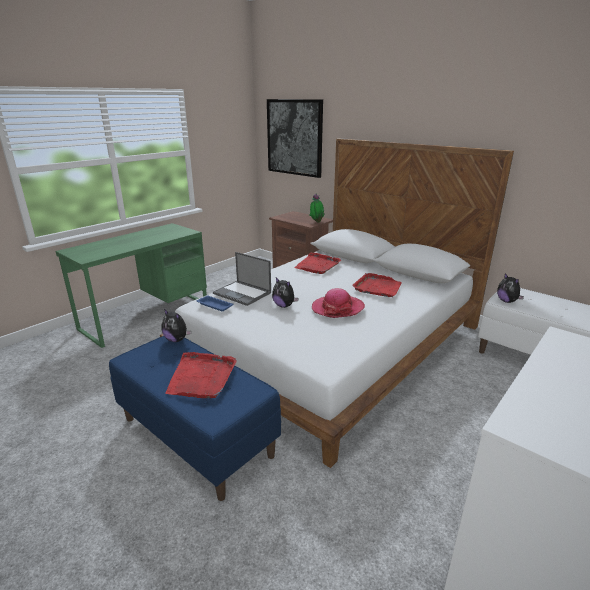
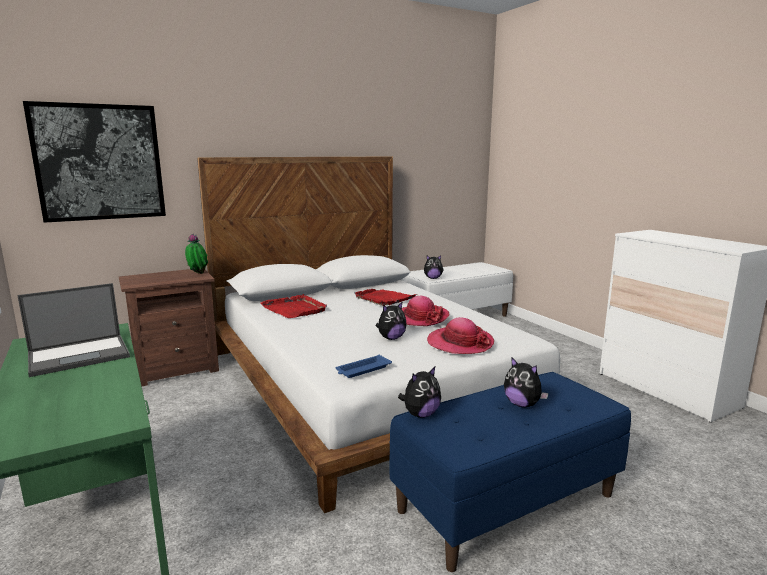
camera: 70 degrees left, 10 degrees down
red tray [165,352,237,398] -> plush toy [504,357,549,408]
laptop [213,252,271,306] -> laptop moved to [17,283,130,377]
none -> hat [427,317,494,354]

